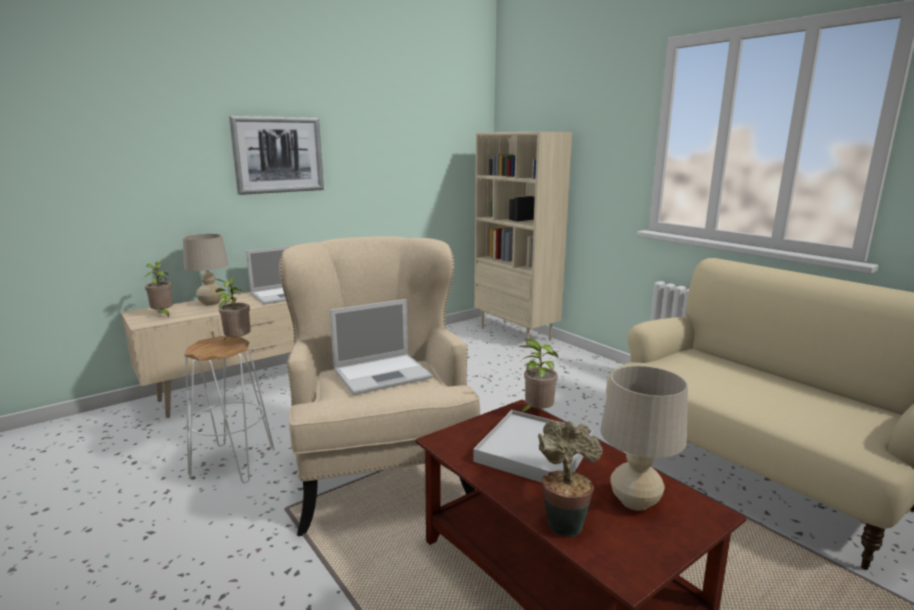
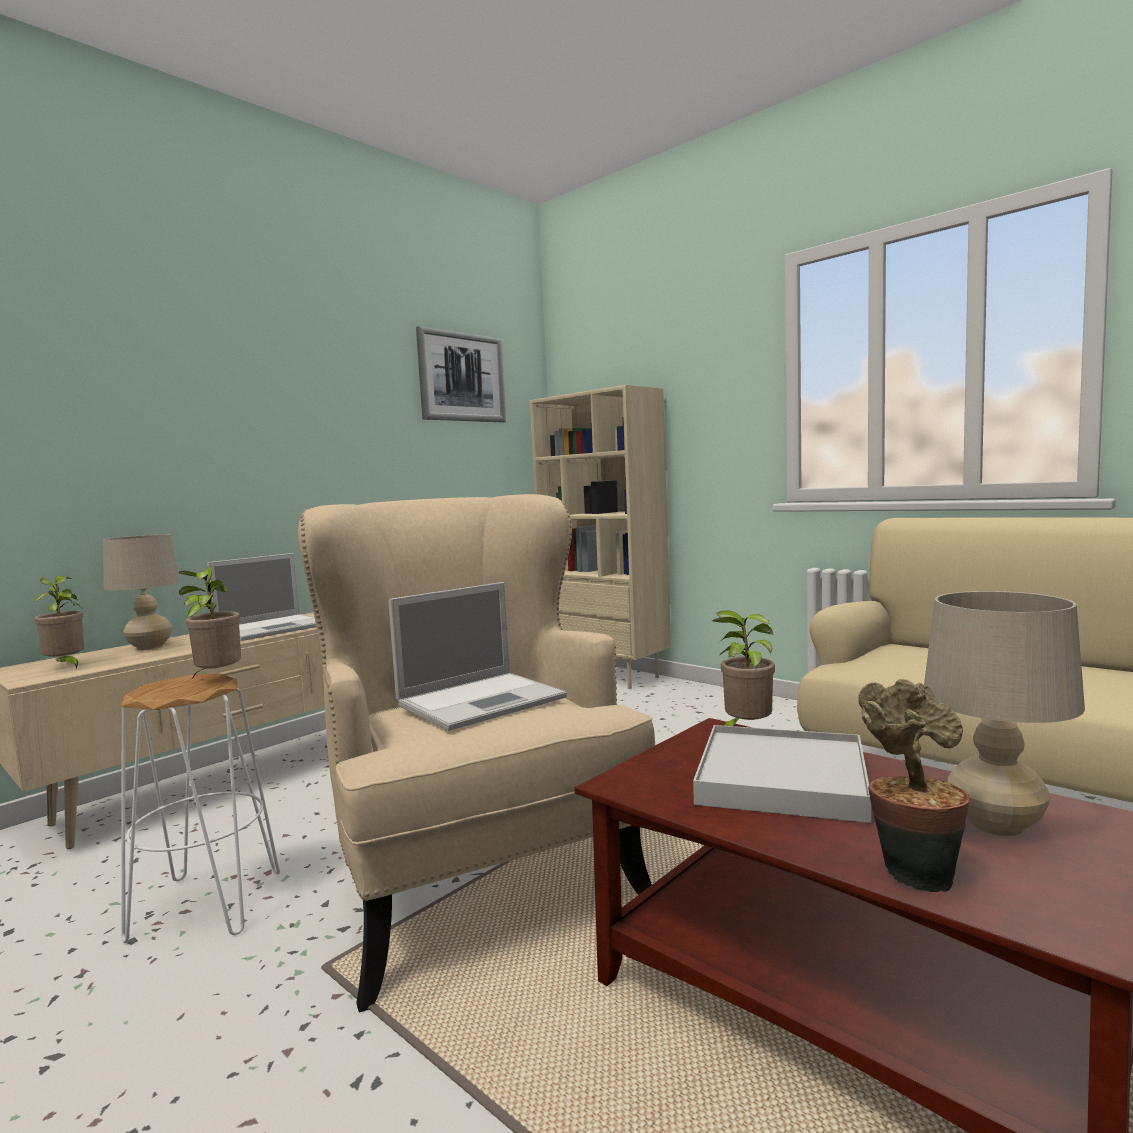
camera: 10 degrees left, 10 degrees down
picture [229,116,324,195] -> picture moved to [416,326,506,422]

